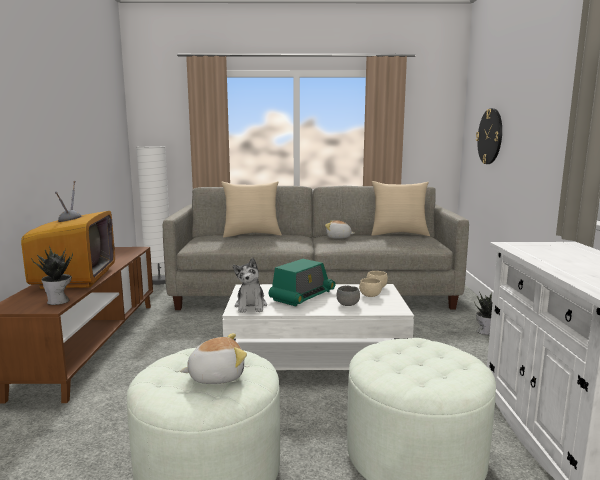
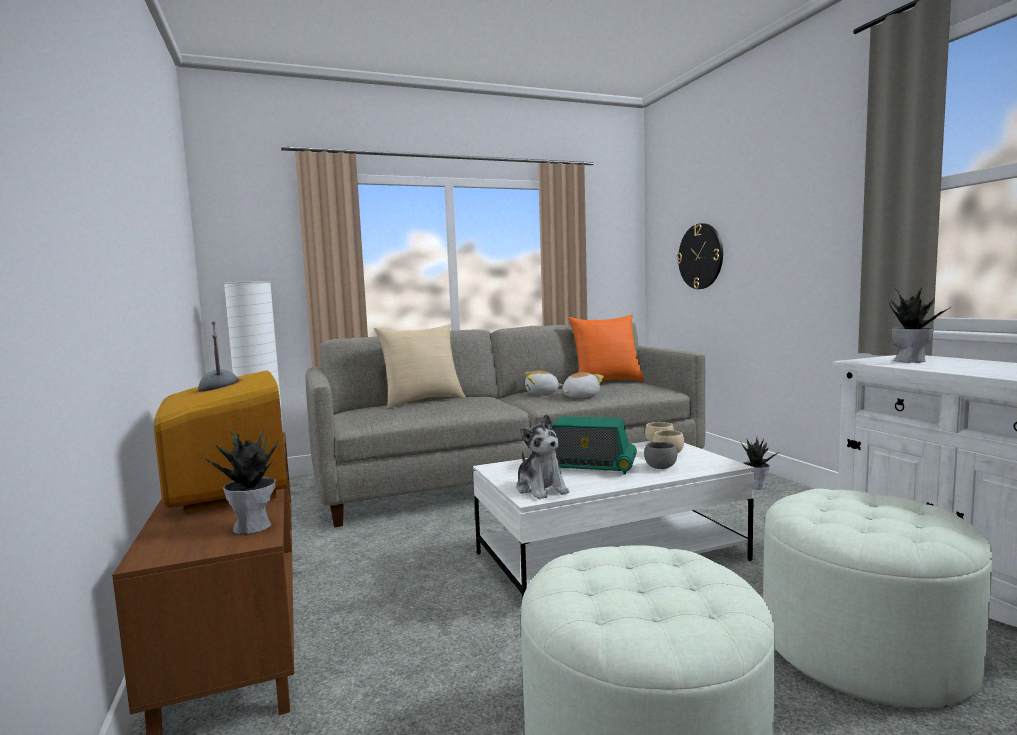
camera: 20 degrees left, 5 degrees down
plush toy [180,333,247,384] -> plush toy moved to [563,372,604,398]
radio [269,259,336,307] -> radio turned 90 degrees clockwise [552,416,637,475]
beige pillow [371,181,430,236] -> orange pillow [567,315,645,381]
none -> potted plant [889,287,952,363]

